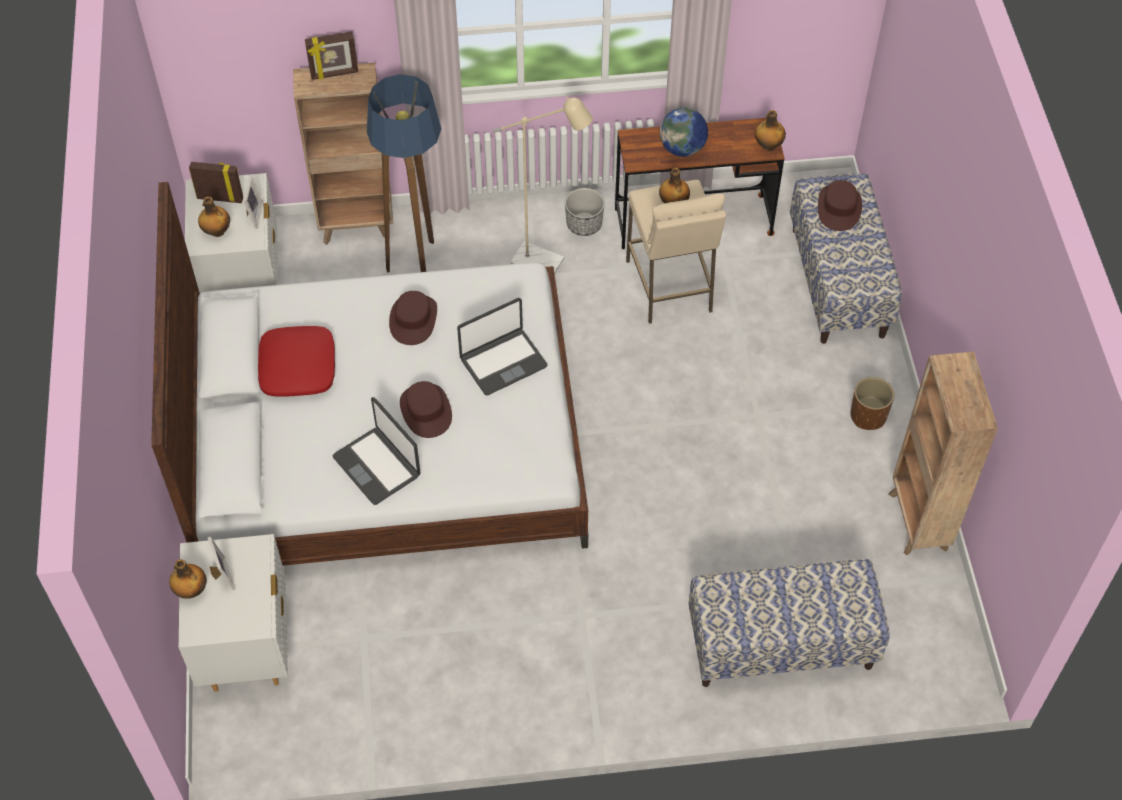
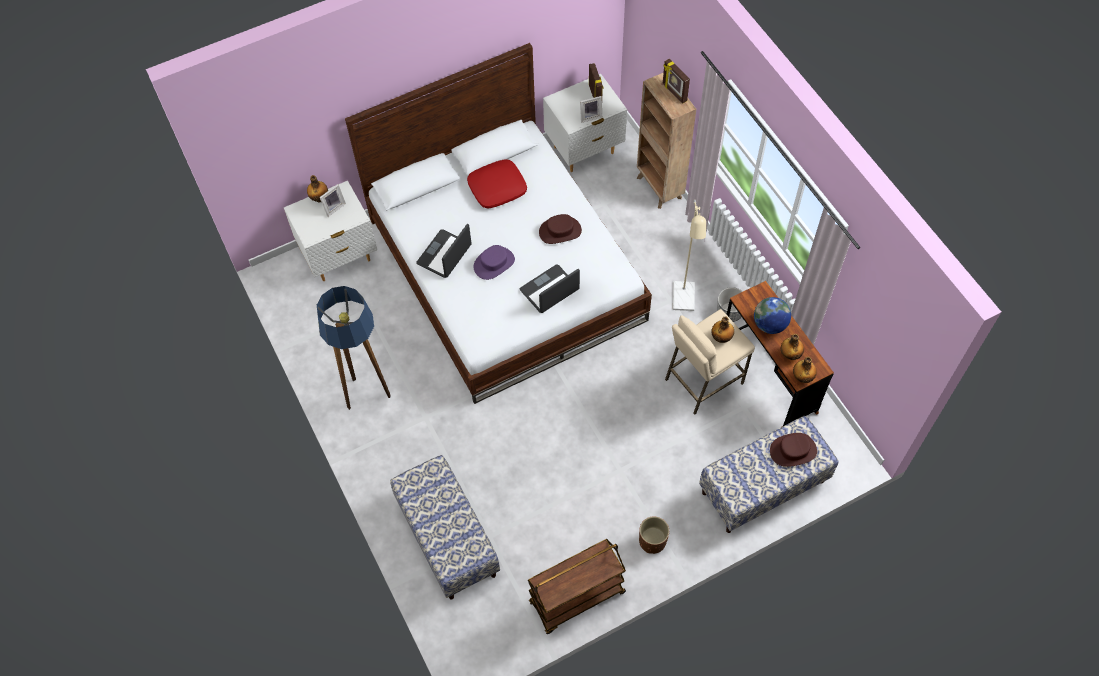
camera: 70 degrees right, 5 degrees up
bottle [198,197,230,237] -> bottle moved to [781,334,804,360]
floor lamp [367,74,441,273] -> floor lamp moved to [317,286,391,410]
brown hat [400,381,452,438] -> purple hat [474,245,515,280]
laptop [457,298,547,396] -> laptop turned 105 degrees clockwise [520,264,580,313]
brown bookcase [888,352,998,556] -> brown cart [528,539,626,634]

